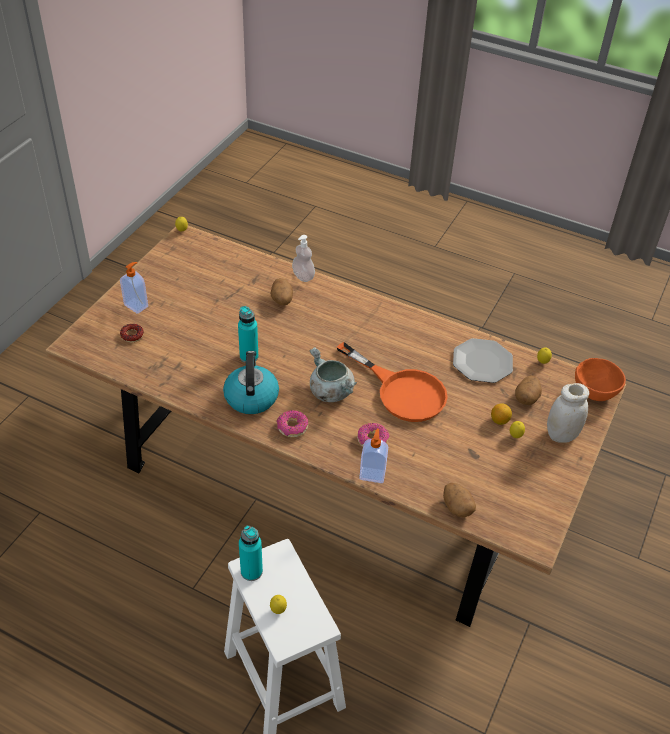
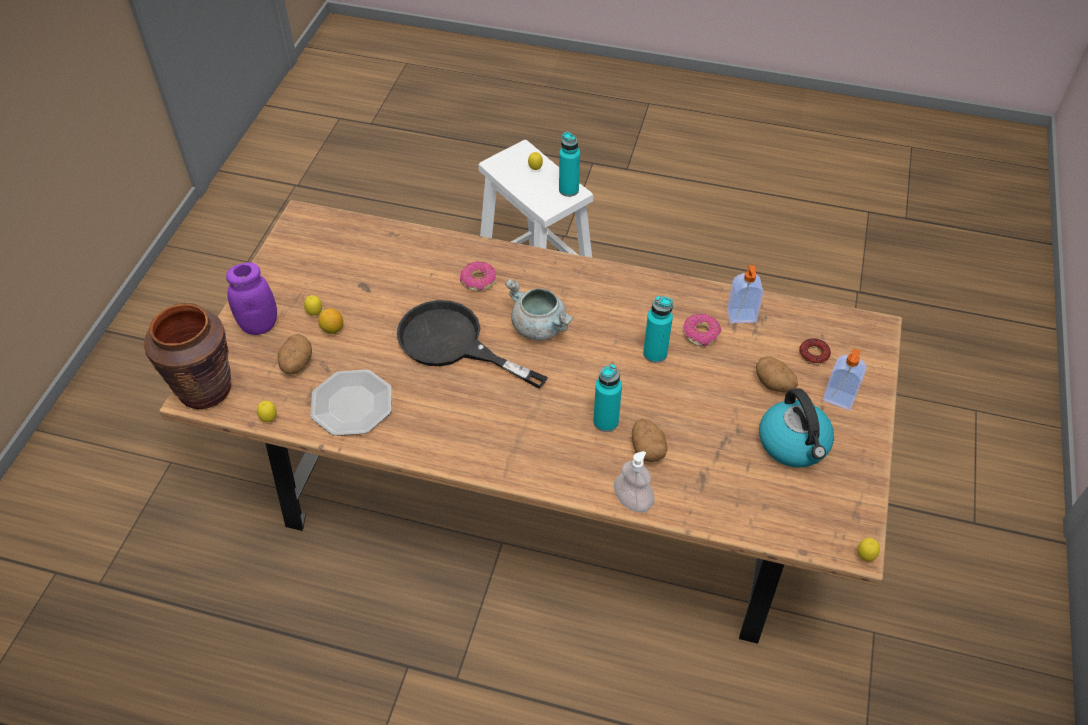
camera: 170 degrees right, 5 degrees up
kettle [223,351,279,414] -> kettle moved to [759,388,834,468]
donut [277,410,308,437] -> donut moved to [683,314,721,347]
orange frying pan [337,342,448,422] -> black frying pan [397,300,548,389]
soap dispenser [359,429,388,483] -> soap dispenser moved to [727,265,763,323]
potato [443,483,476,518] -> potato moved to [756,356,798,393]
white jar [547,383,589,443] -> purple jar [226,262,277,335]
orange bowl [575,358,626,401] -> brown vase [144,303,231,409]
none -> turquoise bottle [593,364,622,432]

